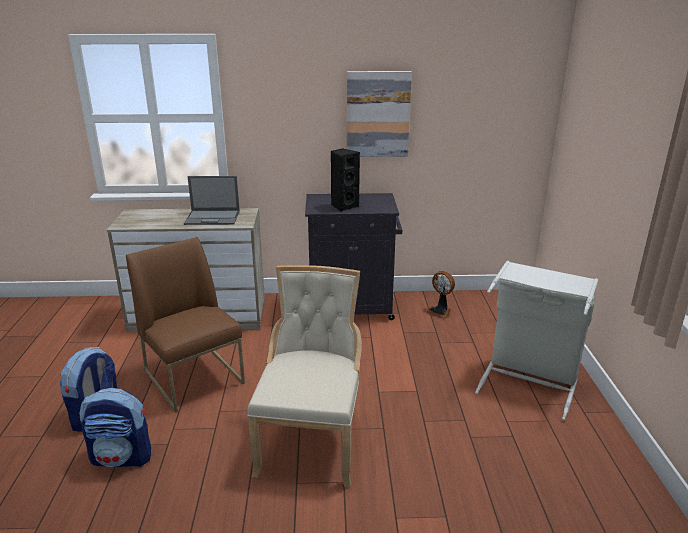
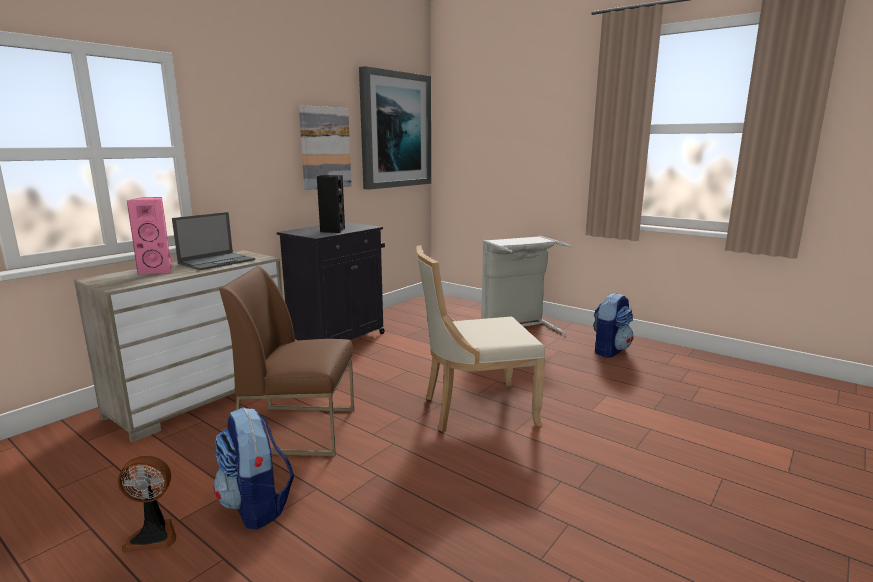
camera: 50 degrees left, 10 degrees down
backpack [79,388,151,467] -> backpack moved to [593,292,634,357]
beige chair [248,265,362,488] -> beige chair turned 60 degrees counterclockwise [416,245,545,431]
fan [426,271,455,319] -> fan moved to [118,455,176,552]
none -> pink speaker [127,197,172,274]
none -> picture [359,66,431,190]

